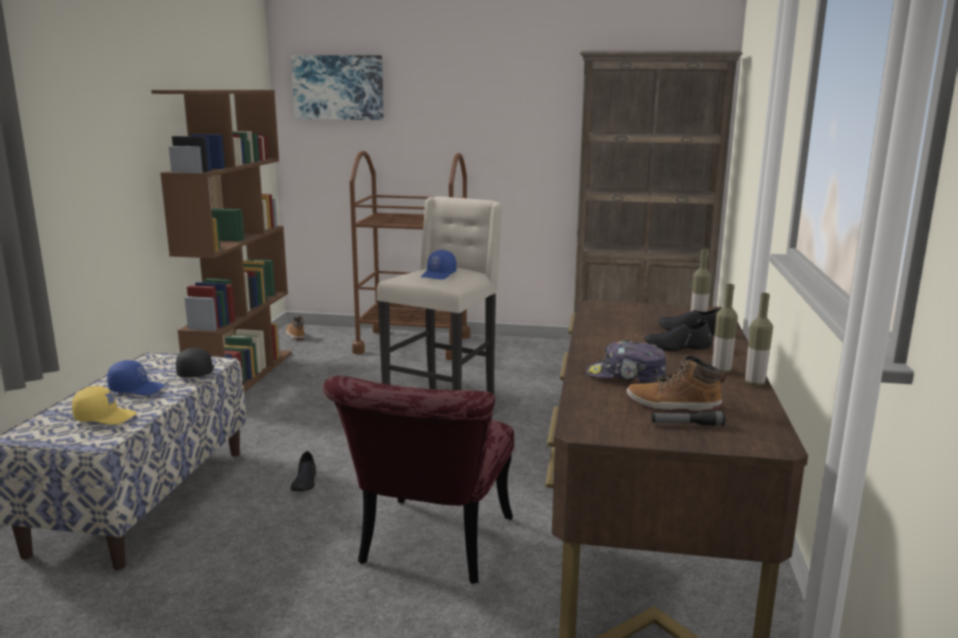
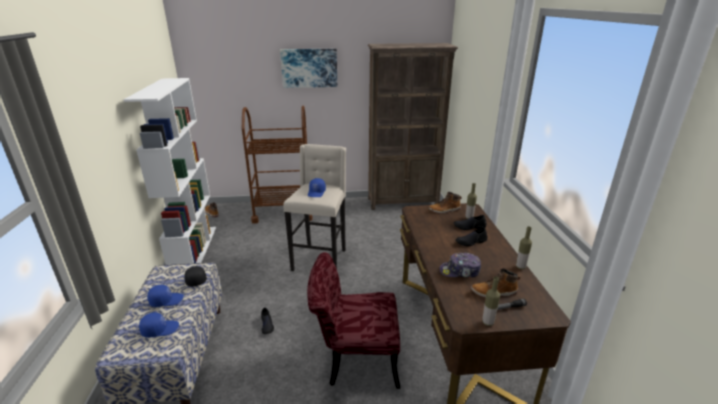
camera: 15 degrees left, 10 degrees up
yellow cap [72,386,137,425] -> blue cap [139,312,179,338]
brown bookcase [151,90,292,393] -> white bookcase [123,78,216,265]
picture [291,55,384,120] -> picture moved to [280,49,337,88]
red chair [323,376,514,584] -> red chair turned 90 degrees clockwise [307,252,400,389]
bottle [712,284,738,373] -> bottle moved to [482,276,500,326]
none -> boot [429,192,462,214]

